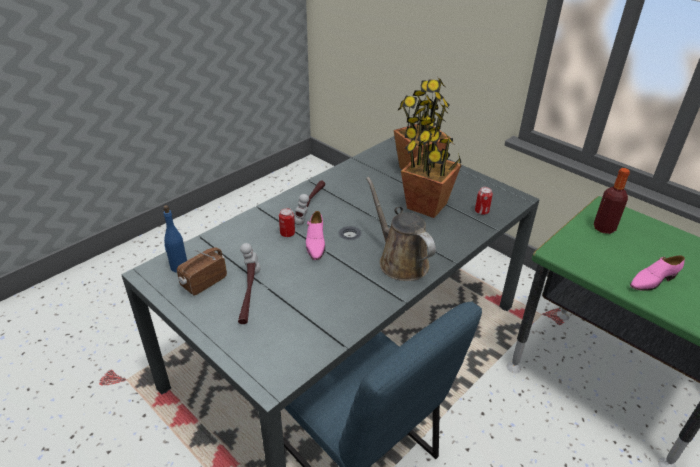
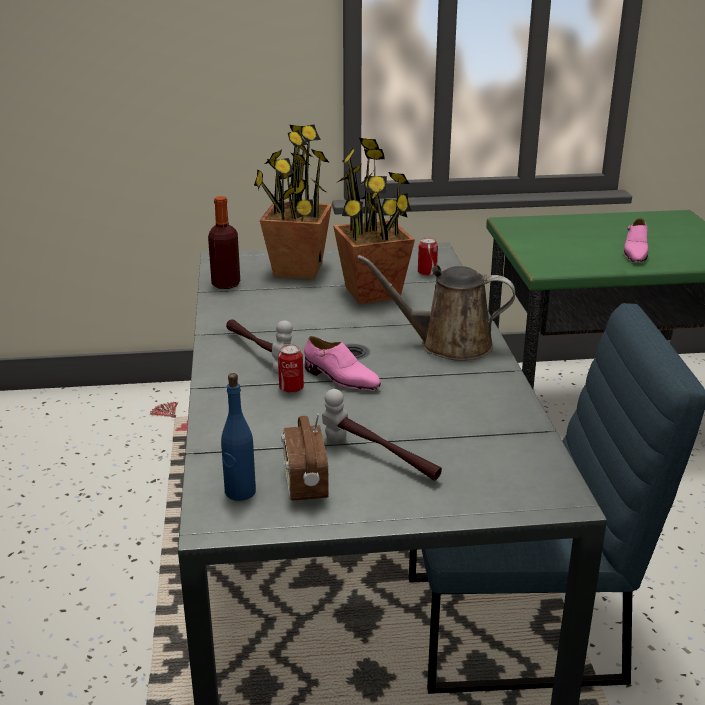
camera: 50 degrees left, 10 degrees down
bottle [594,168,630,234] -> bottle moved to [208,196,240,289]

